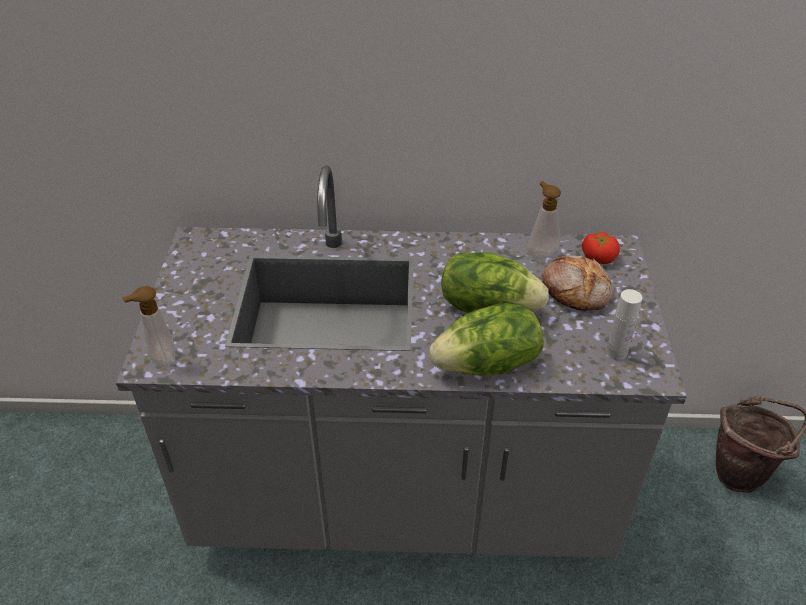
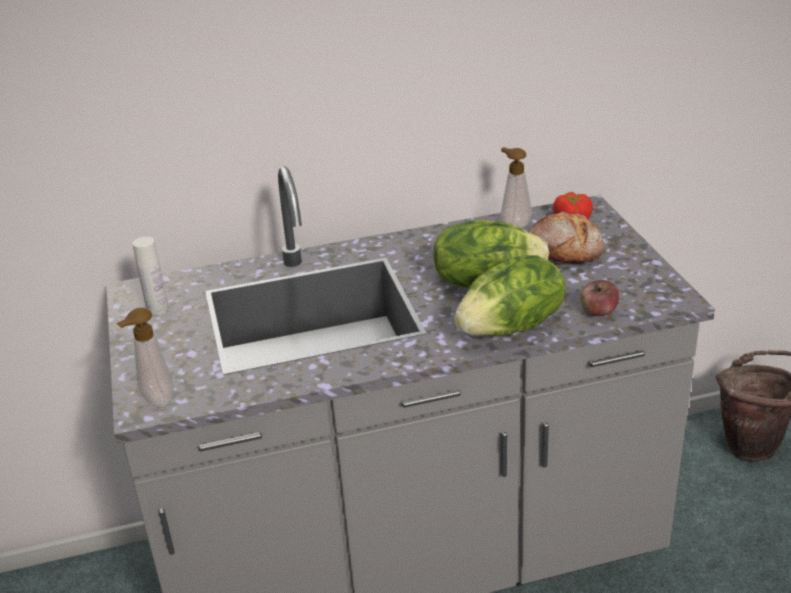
camera: 15 degrees left, 10 degrees down
white bottle [606,289,642,360] -> white bottle moved to [132,237,169,315]
none -> apple [580,280,619,316]

